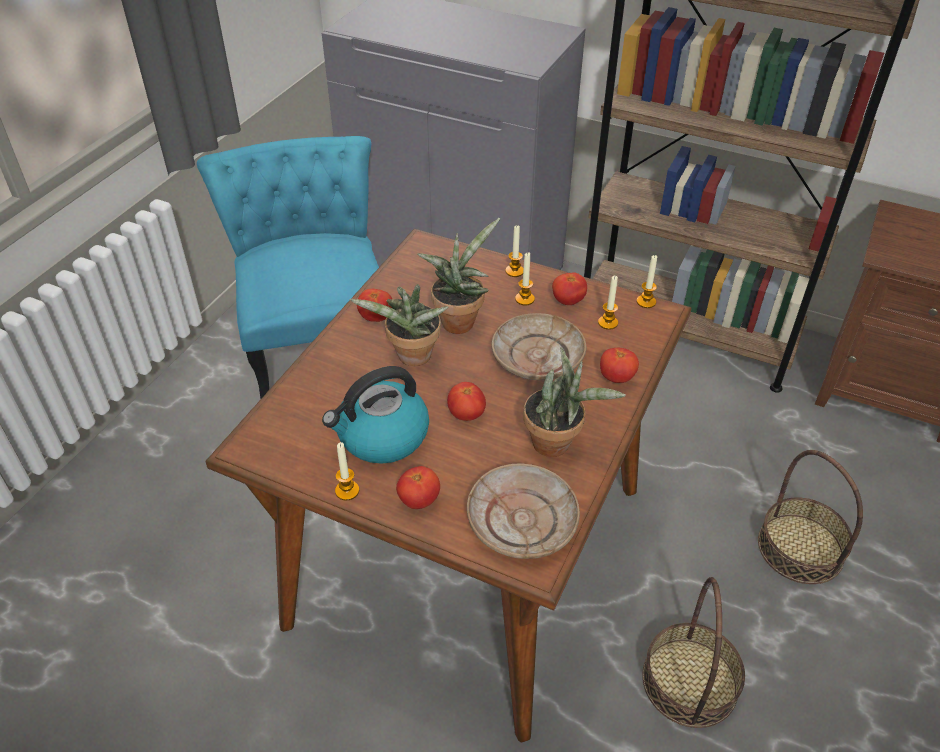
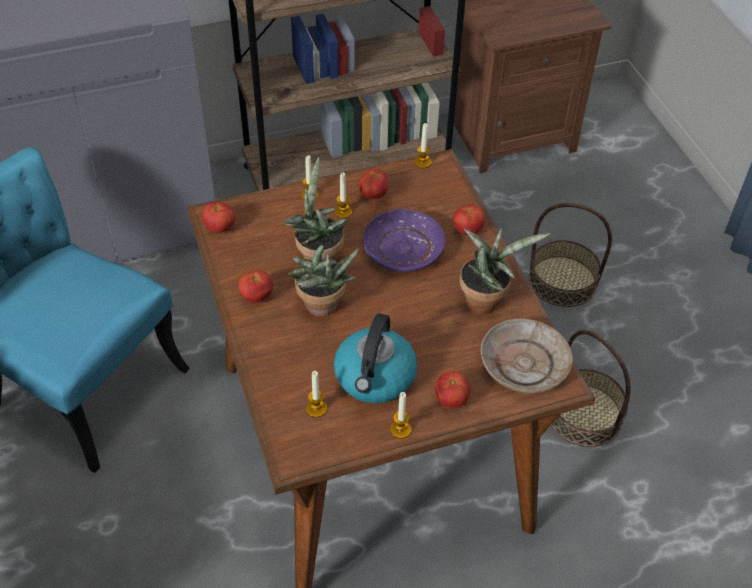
camera: 45 degrees left, 5 degrees up
tomato [447,382,486,421] -> tomato moved to [202,202,235,233]
beige plate [492,313,586,380] -> purple plate [363,209,446,272]
candle [598,275,618,330] -> candle moved to [306,371,327,418]

